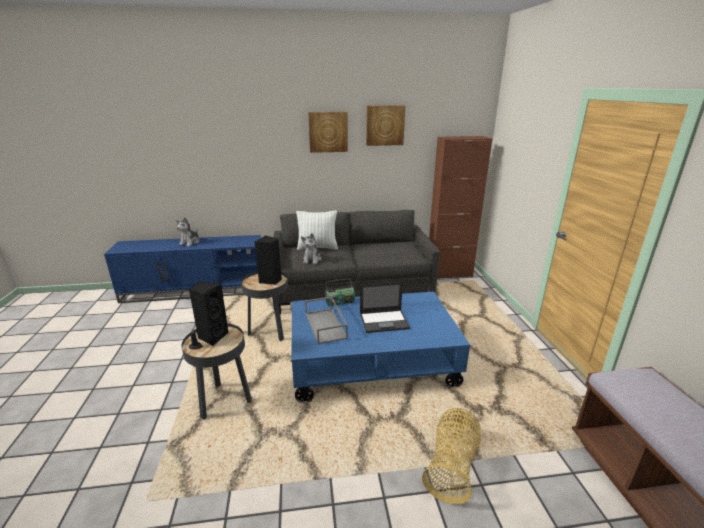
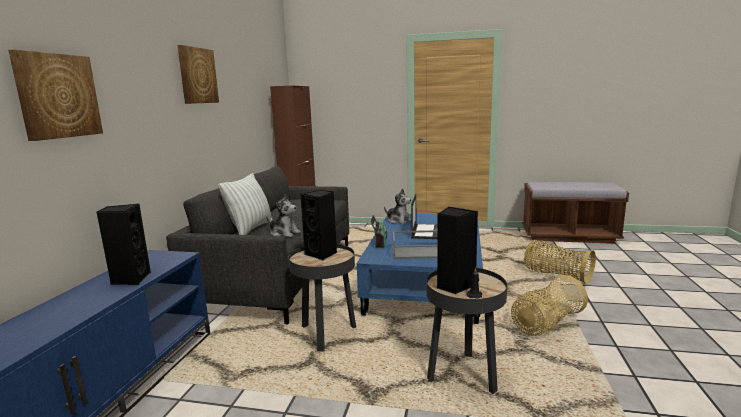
camera: 70 degrees left, 10 degrees down
plush toy [177,217,199,246] -> plush toy moved to [384,188,411,224]
picture [366,105,405,146] -> picture moved to [8,50,103,141]
none -> black speaker [97,204,151,285]
none -> basket [511,275,588,336]

